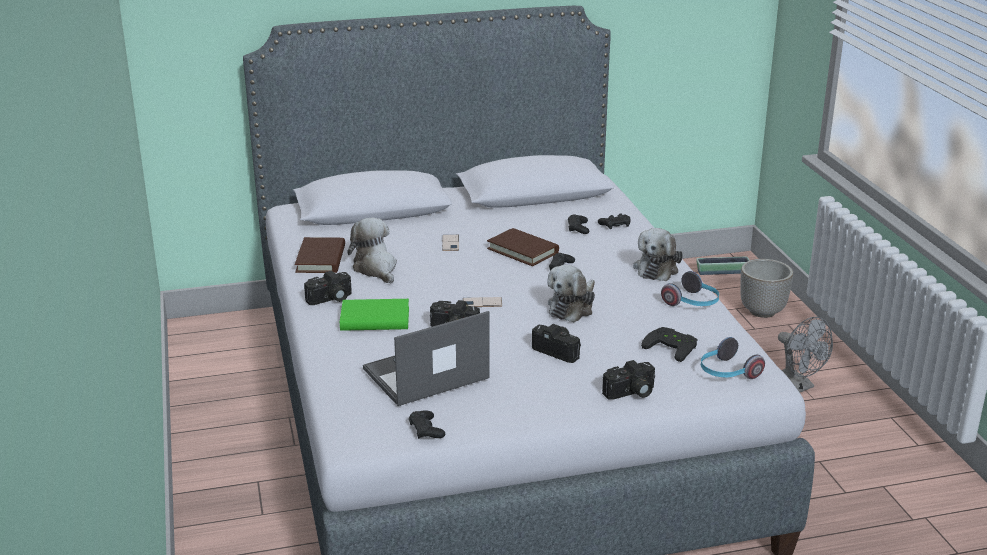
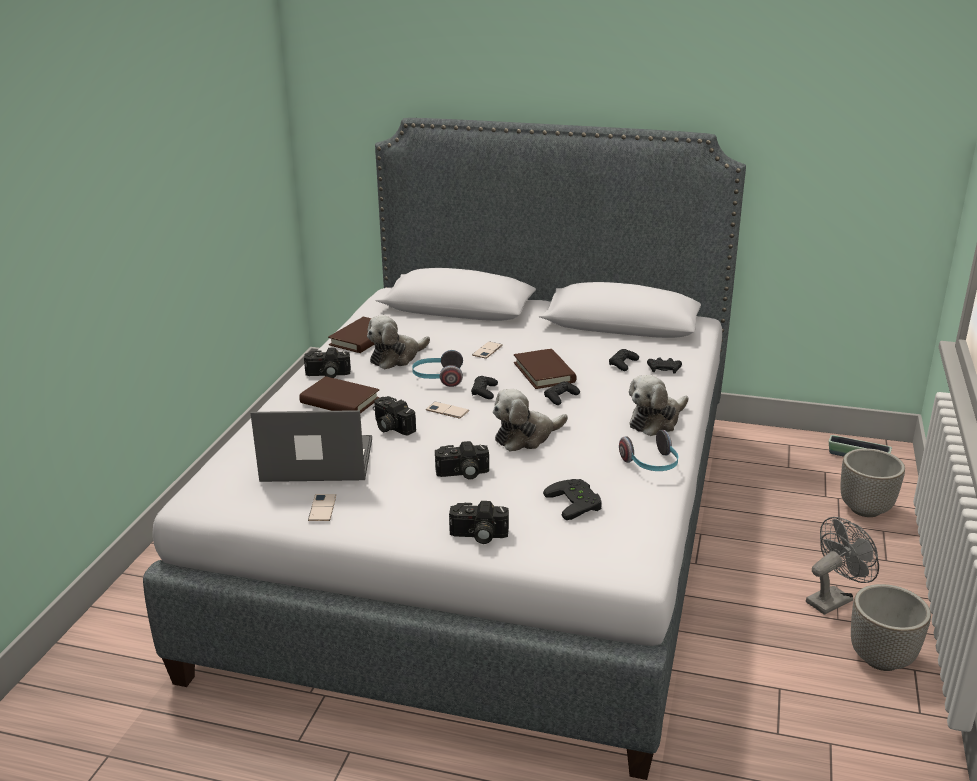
camera: 30 degrees right, 0 degrees up
green book [340,299,409,331] -> brown book [299,376,380,413]
plush toy [348,218,397,284] -> plush toy turned 135 degrees counterclockwise [367,315,430,369]
black game controller [409,410,445,439] -> black game controller moved to [471,376,498,399]
camera [532,324,581,363] -> camera turned 105 degrees clockwise [435,441,489,479]
headphones [701,337,765,379] -> headphones moved to [412,350,463,387]
grey fan [778,317,833,392] -> grey fan turned 120 degrees counterclockwise [806,517,879,615]
none -> phone [308,494,336,521]
none -> planter [851,584,931,671]

